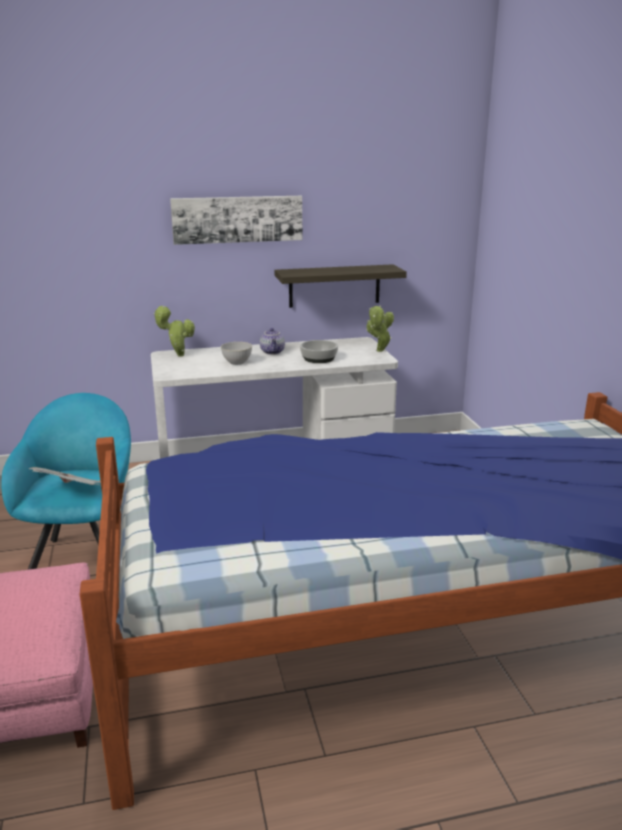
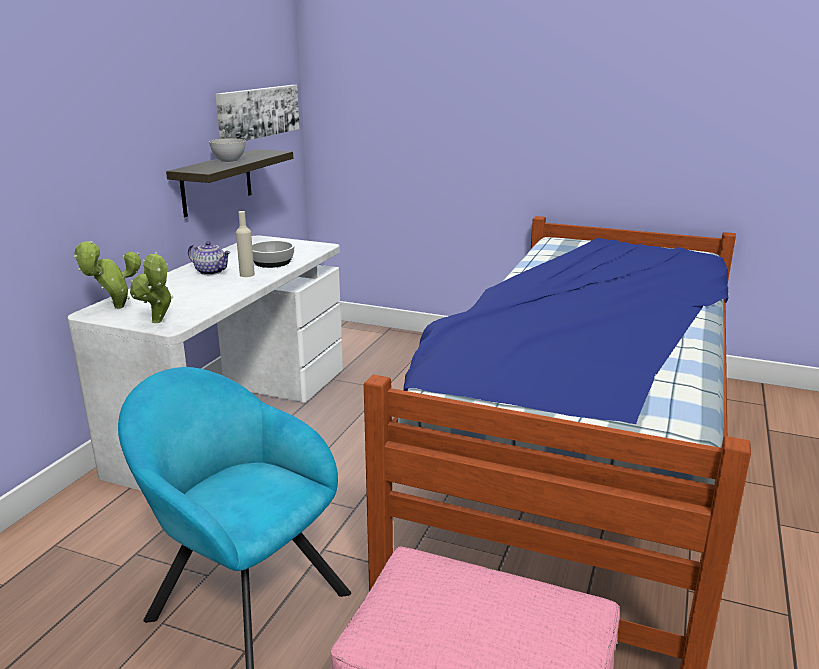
camera: 55 degrees left, 0 degrees up
newspaper [29,467,101,485] -> none
picture [170,196,302,245] -> picture moved to [215,85,300,141]
grey bowl [221,342,252,365] -> grey bowl moved to [209,138,246,162]
potted plant [366,305,394,352] -> potted plant moved to [130,252,174,323]
none -> beige bottle [236,211,255,277]

